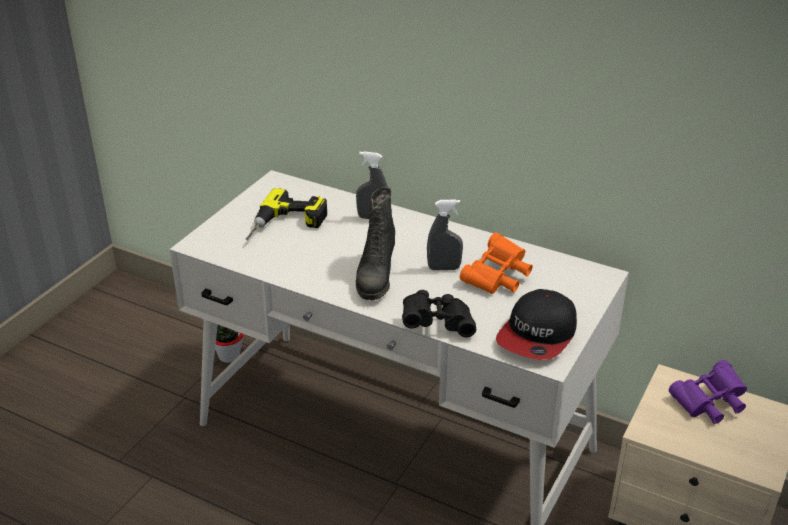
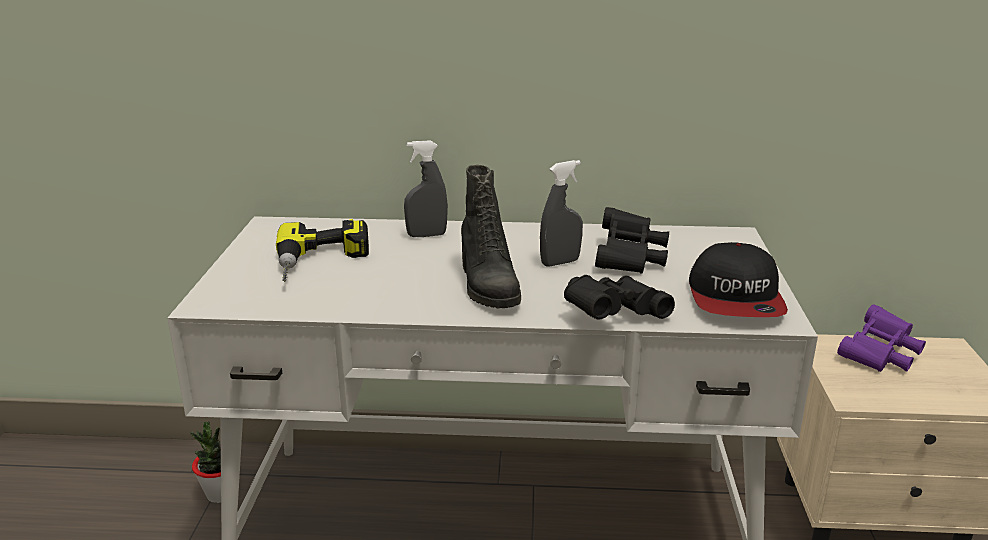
camera: 25 degrees left, 10 degrees down
orange binoculars [460,233,533,294] -> black binoculars [595,207,669,274]

